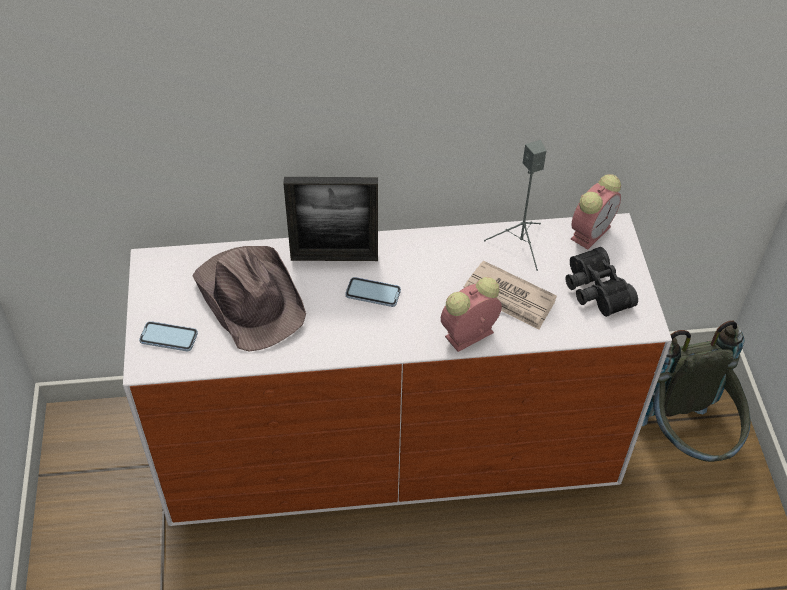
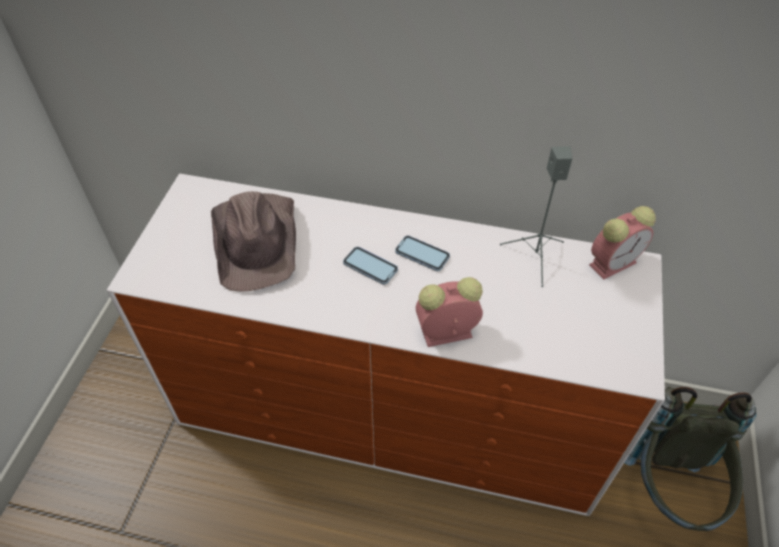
camera: 20 degrees right, 0 degrees up
phone [139,321,198,351] -> phone moved to [395,236,450,271]
picture frame [283,177,378,261] -> none
newspaper [464,261,557,330] -> none
black binoculars [565,247,638,317] -> none

